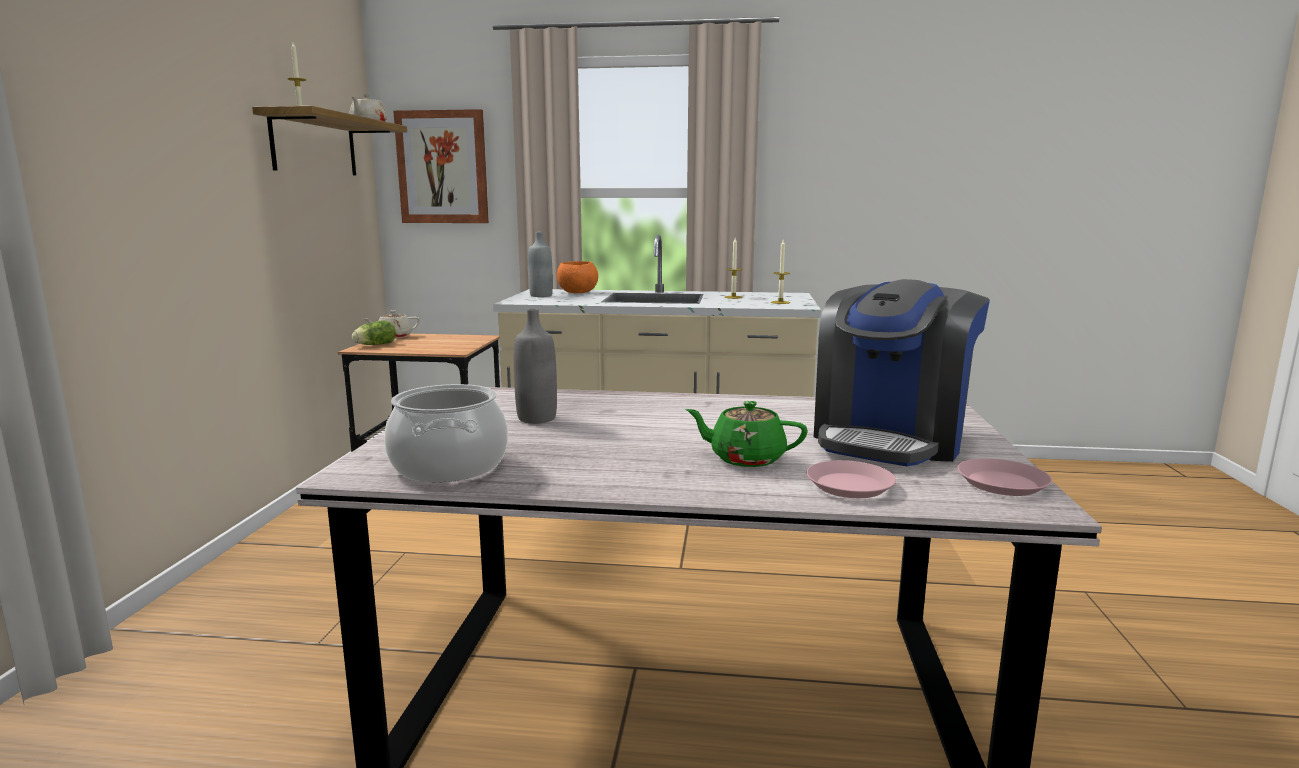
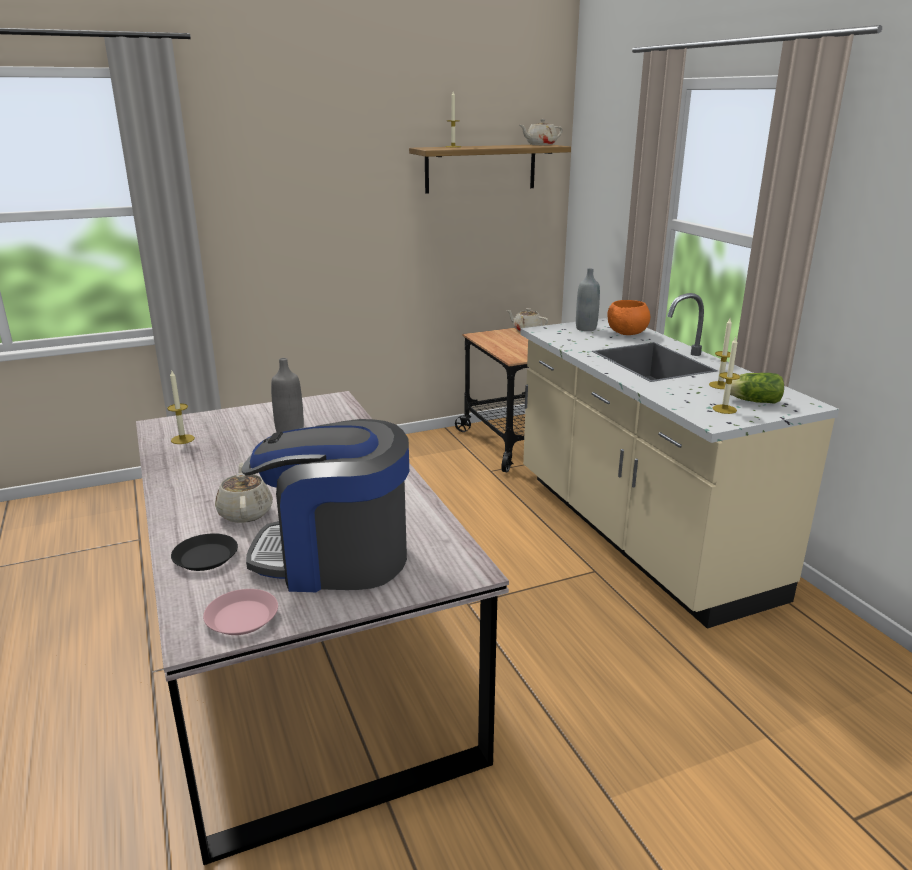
camera: 60 degrees right, 10 degrees up
lettuce [352,320,396,345] -> lettuce moved to [730,373,784,404]
cooking pot [385,384,508,482] -> candle [167,371,195,444]
picture [393,109,489,223] -> none
green teapot [685,401,808,467] -> beige teapot [215,462,273,523]
pink plate [806,460,896,498] -> black plate [171,533,238,571]

